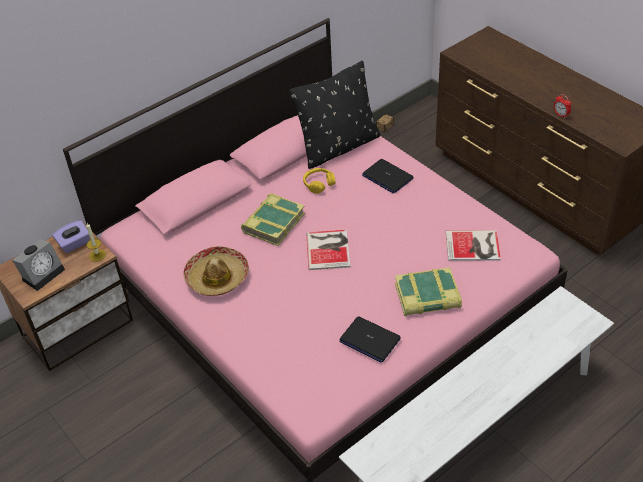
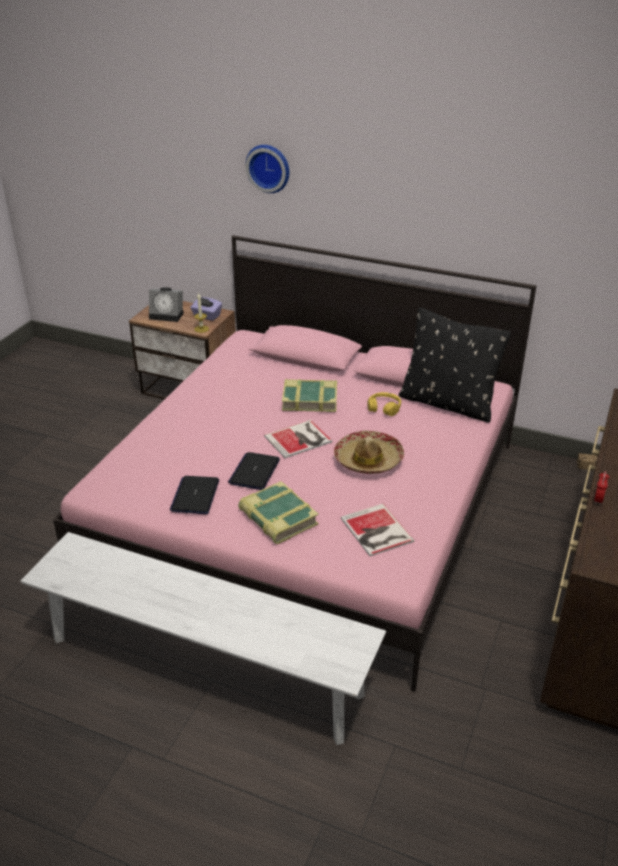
camera: 60 degrees right, 10 degrees down
hat [184,246,249,296] -> hat moved to [334,431,404,474]
laptop [362,159,414,193] -> laptop moved to [228,452,280,490]
none -> wall clock [245,145,289,193]

